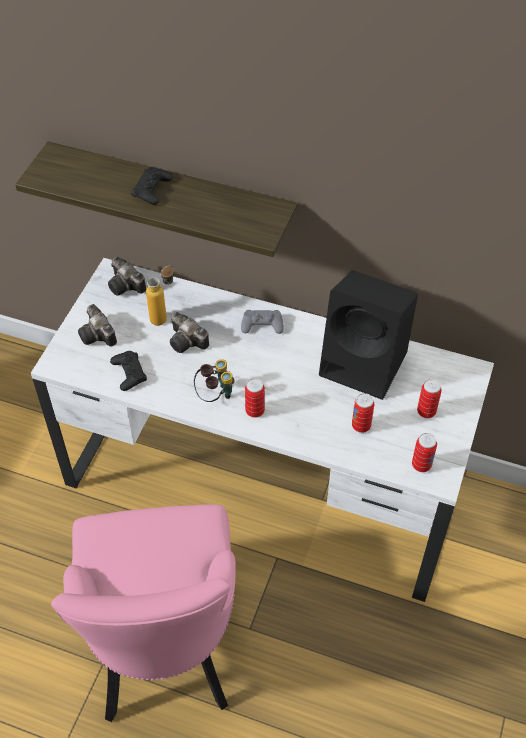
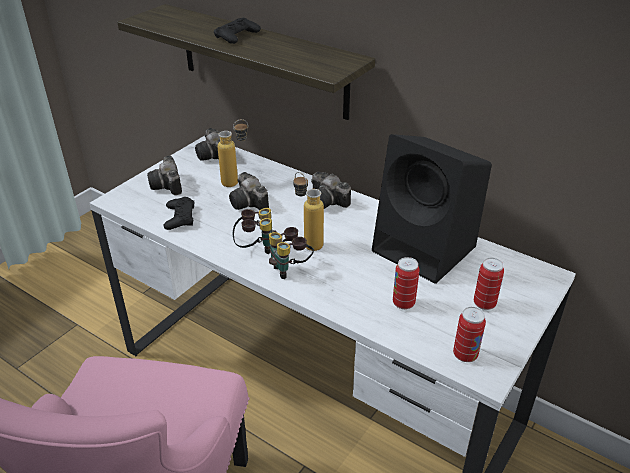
camera: 15 degrees right, 15 degrees down
grey game controller [241,310,284,334] -> camera [311,172,351,209]
can [245,378,265,418] -> binoculars [269,227,314,279]
none -> bottle [293,172,324,251]

